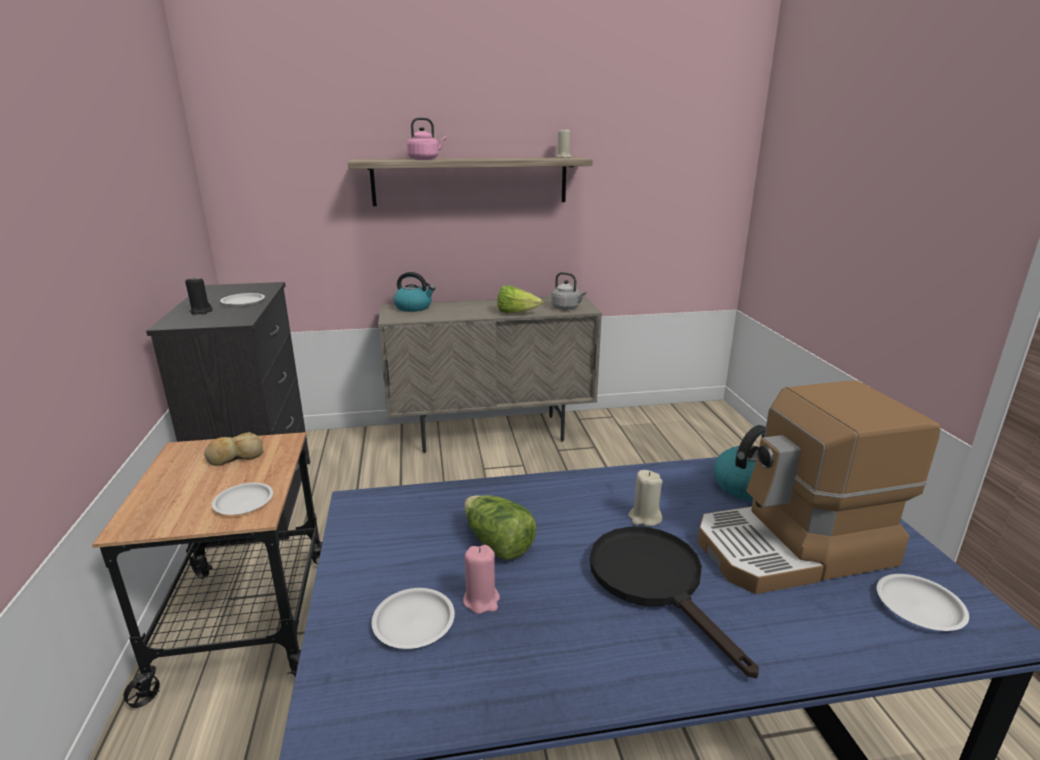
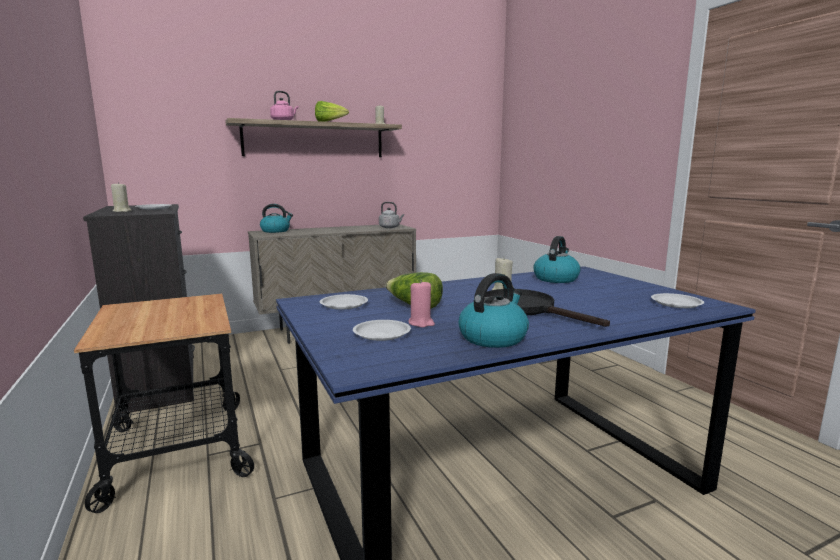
camera: 15 degrees left, 10 degrees down
black candle [185,277,213,315] -> beige candle [111,182,132,212]
bread [204,432,263,466] -> none
white plate [212,483,273,515] -> white plate moved to [320,294,368,310]
lettuce [497,285,543,313] -> lettuce moved to [315,101,349,122]
coffee machine [697,381,941,594] -> none
none -> kettle [459,273,529,348]

